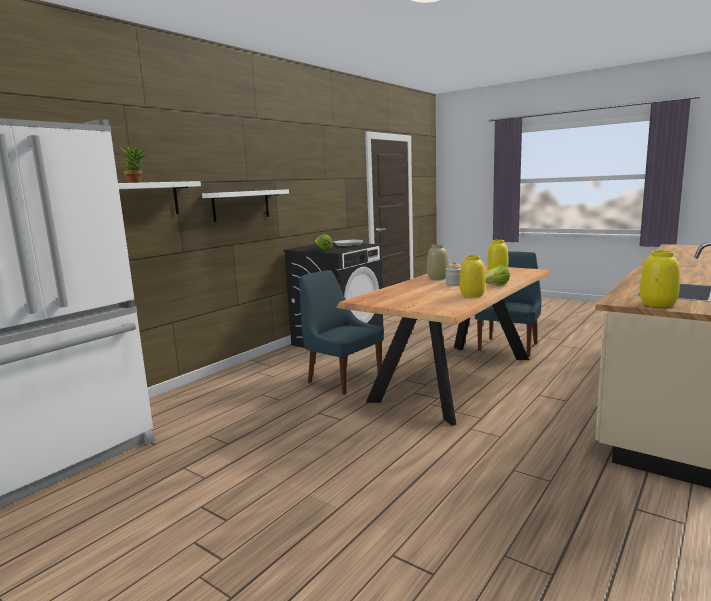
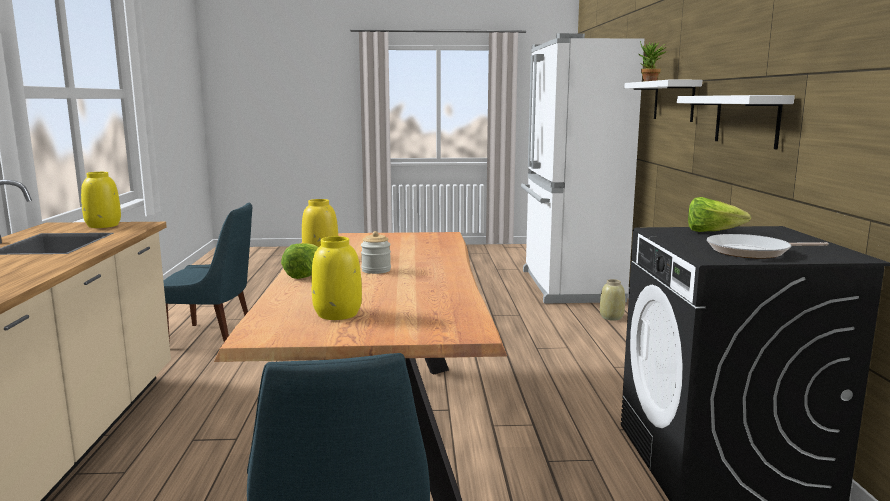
camera: 140 degrees right, 0 degrees up
blue chair [299,270,384,395] -> blue chair moved to [163,202,252,343]
beige vase [427,244,448,279] -> beige vase moved to [600,279,625,321]

